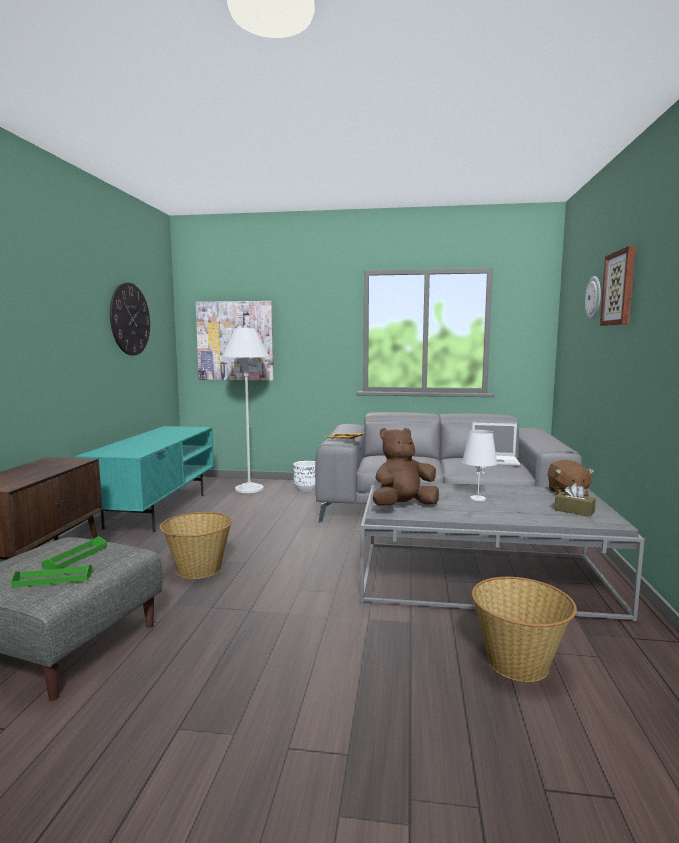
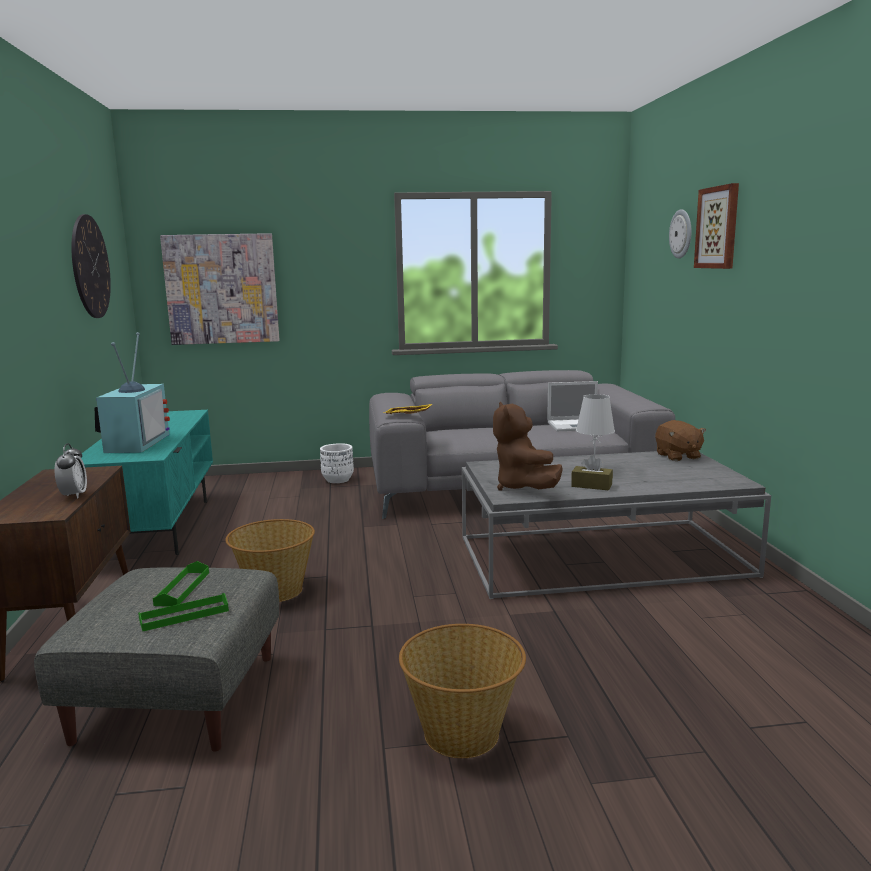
camera: 15 degrees left, 5 degrees up
white floor lamp [222,328,270,493] -> none
brown plush toy [373,428,439,506] -> brown plush toy turned 60 degrees counterclockwise [493,402,563,491]
basket [472,577,577,682] -> basket moved to [399,624,526,758]
brown tissue box [554,483,596,517] -> brown tissue box moved to [571,455,613,490]
none -> alarm clock [55,443,87,499]
none -> television [95,332,170,453]

